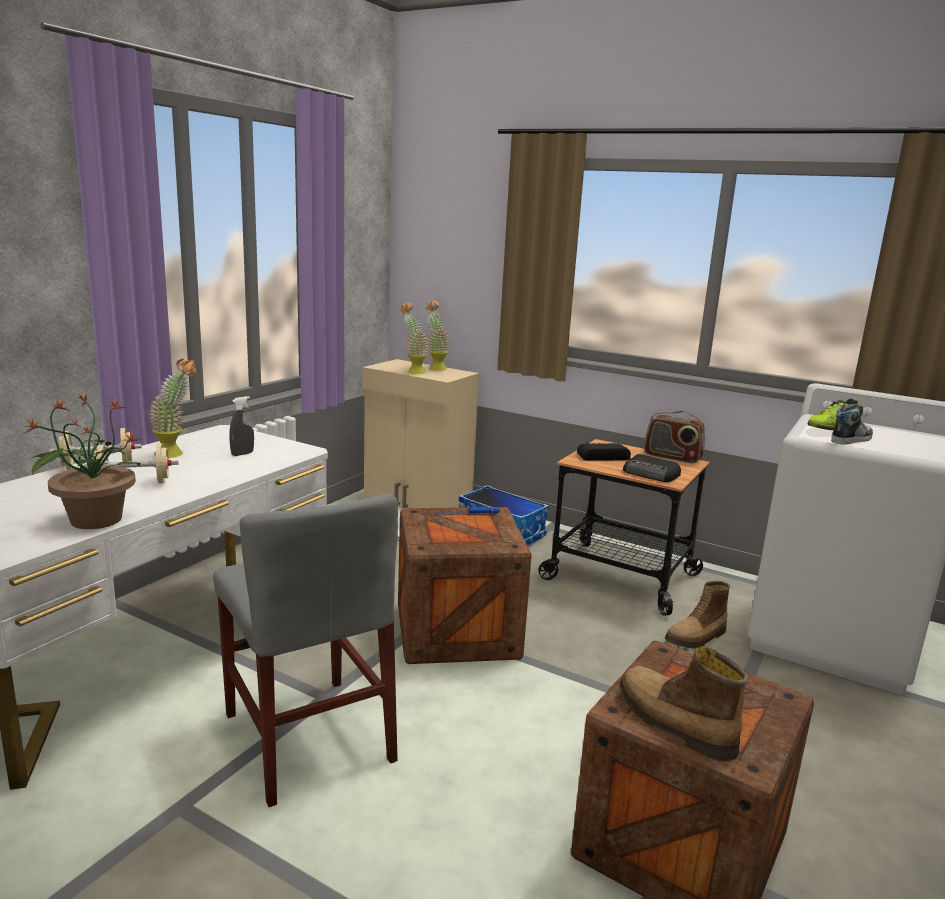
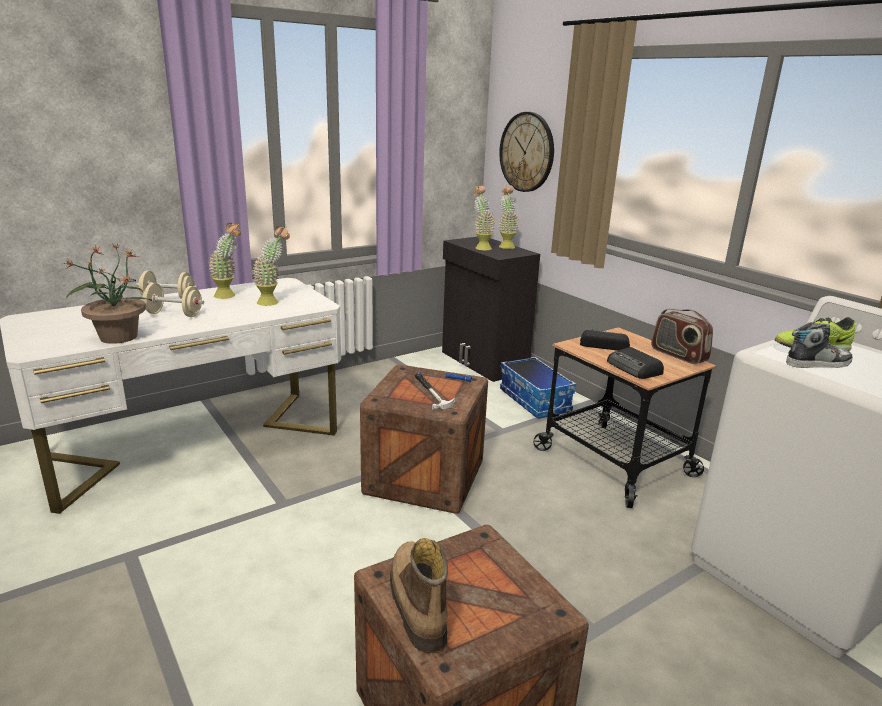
camera: 25 degrees right, 5 degrees up
grey chair [213,493,398,807] -> none
grey spray bottle [229,396,254,456] -> potted plant [252,226,290,306]
beige cabinet [362,359,479,509] -> black cabinet [442,237,540,382]
boot [665,581,730,648] -> none
none -> hammer [415,373,455,410]
none -> wall clock [499,112,554,192]

